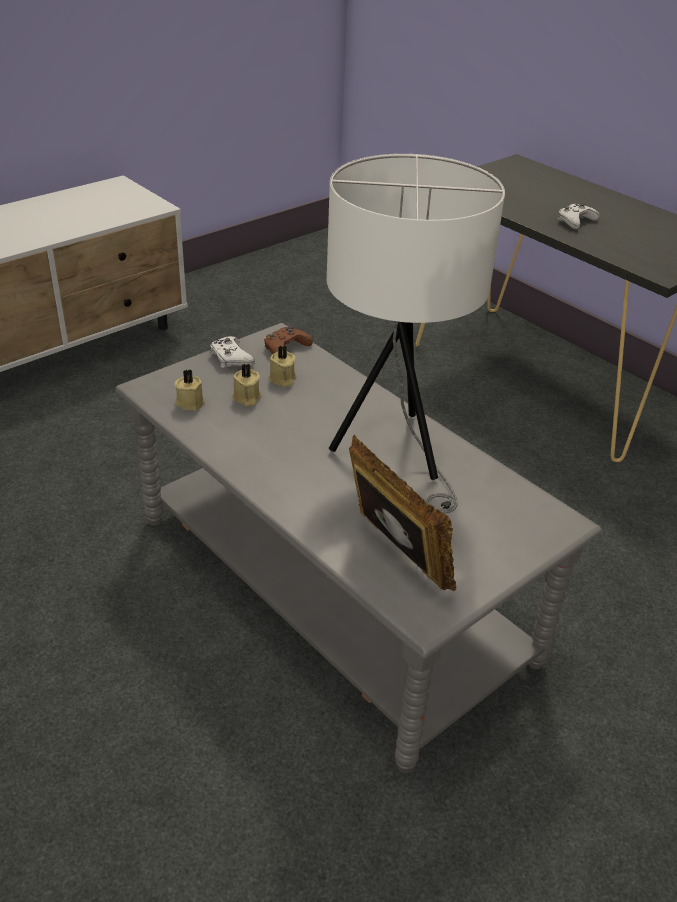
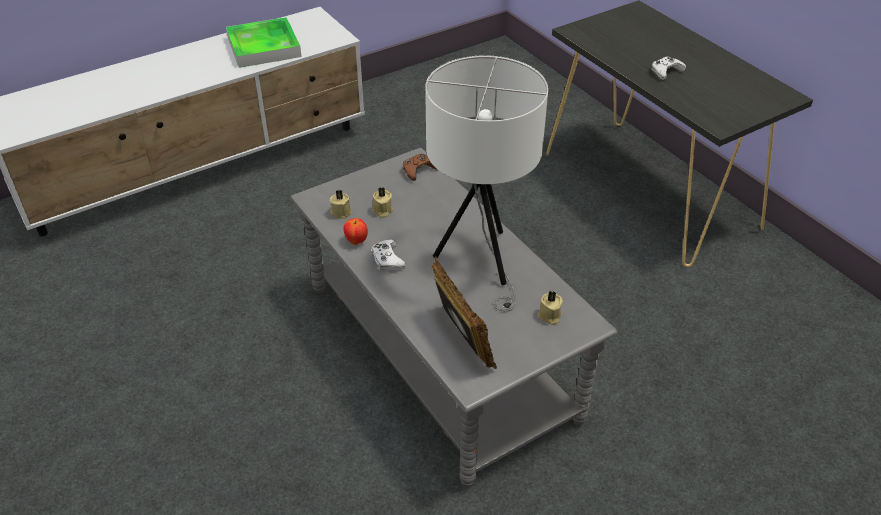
camera: 10 degrees right, 5 degrees up
white game controller [210,336,255,368] -> white game controller moved to [371,239,406,270]
beige candle [269,345,297,387] -> beige candle moved to [538,291,563,325]
none -> tray [226,17,302,68]
none -> apple [344,218,368,245]

